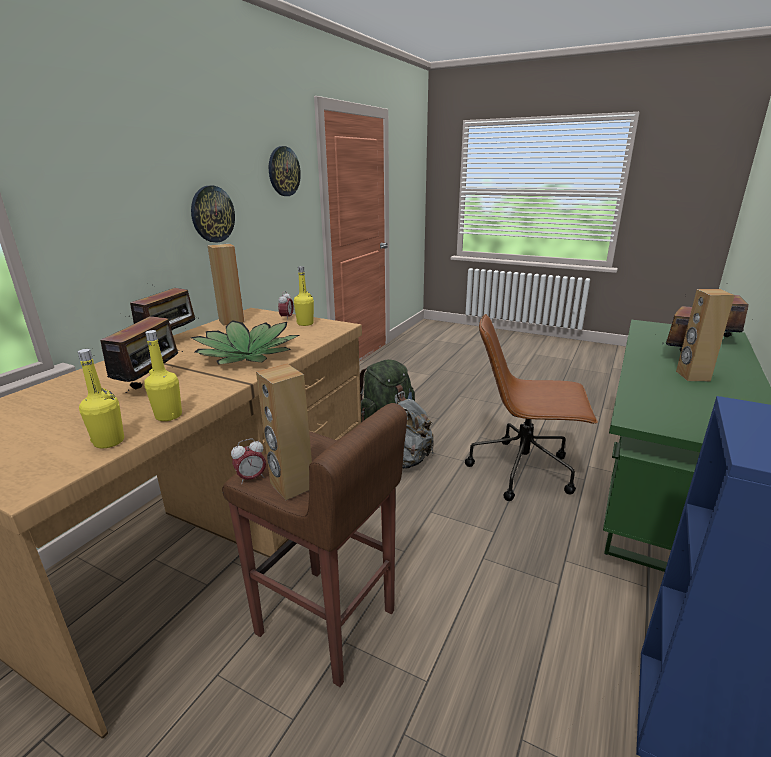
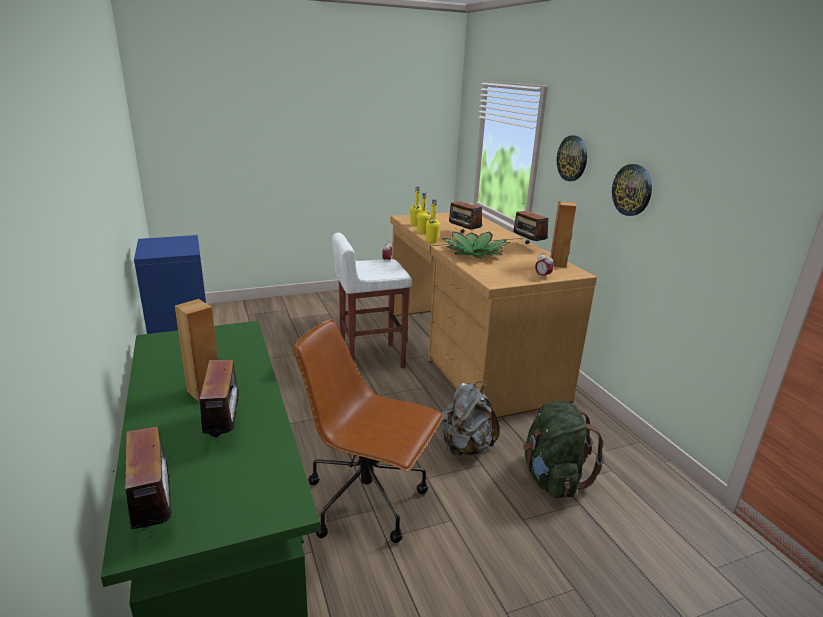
camera: 130 degrees right, 0 degrees up
brown stool [222,403,407,687] -> white stool [332,233,412,368]
brown speaker [256,364,312,500] -> none
wall clock [269,146,301,196] -> wall clock moved to [557,135,587,181]
yellow bottle [294,266,314,326] -> yellow bottle moved to [426,199,440,243]
brown office chair [465,314,598,501] -> brown office chair turned 120 degrees counterclockwise [294,319,444,543]

